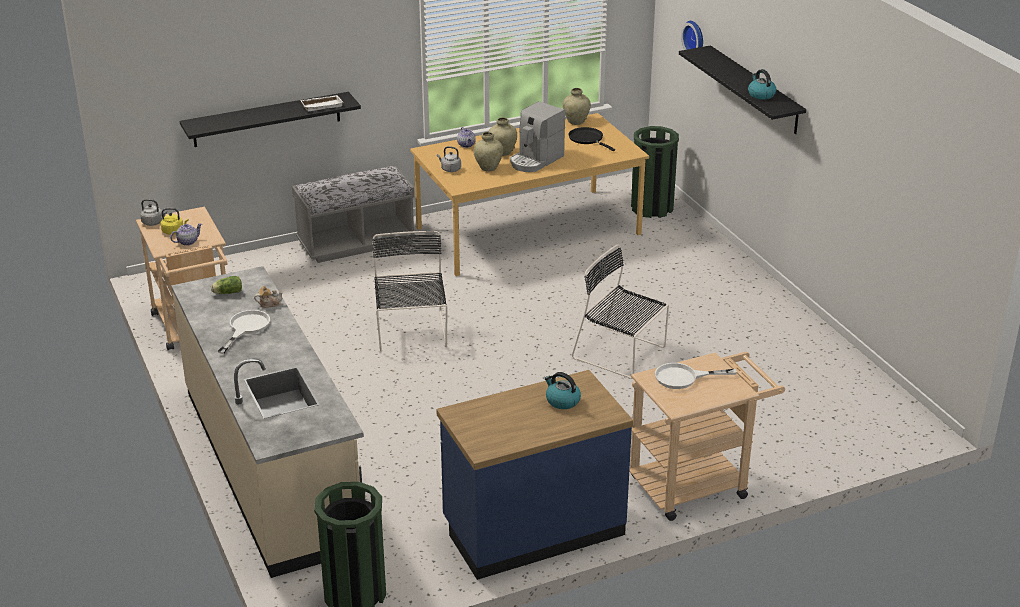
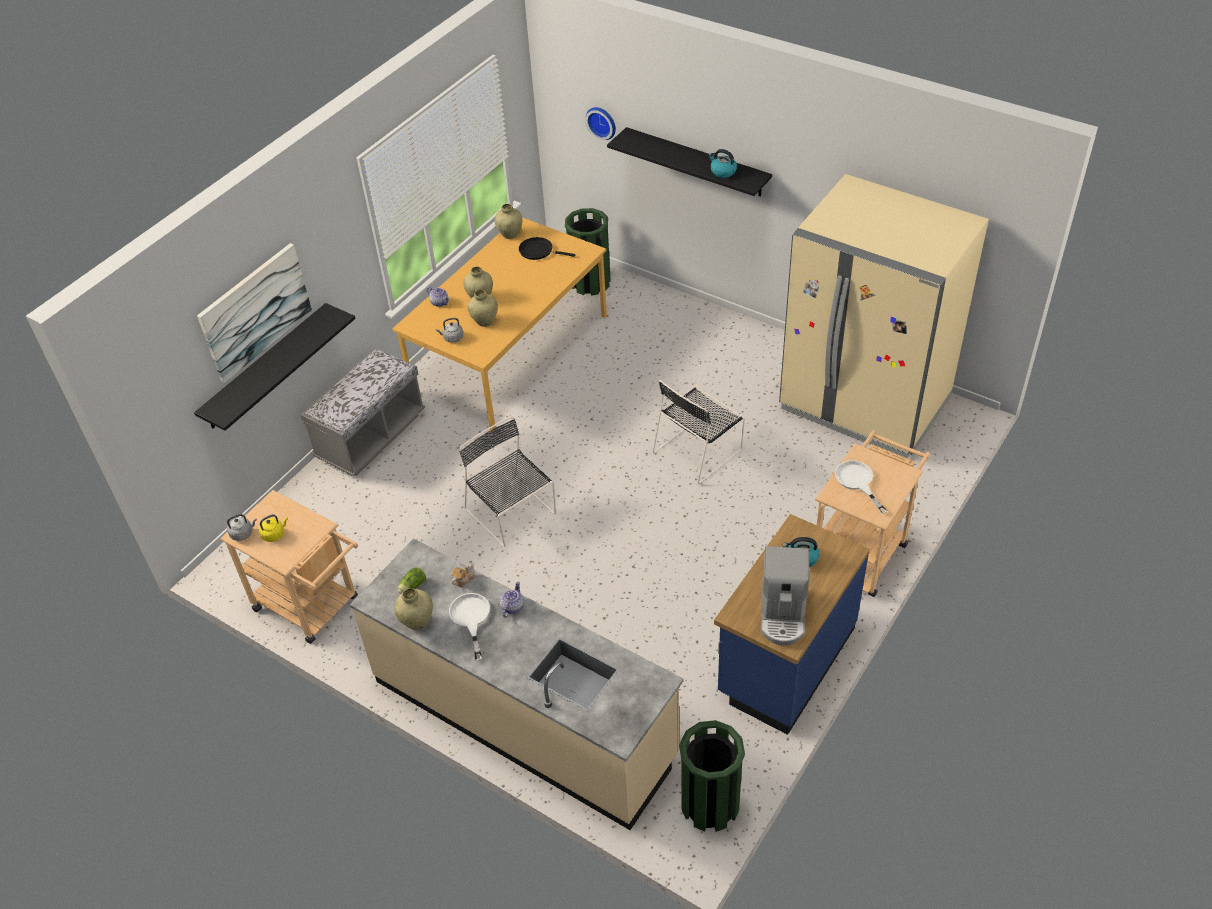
camera: 30 degrees left, 15 degrees up
teapot [170,223,202,246] -> teapot moved to [500,581,524,618]
white tray [300,95,343,111] -> none
coffee machine [510,101,565,172] -> coffee machine moved to [761,546,809,645]
black chair [572,244,669,379] -> black chair turned 45 degrees counterclockwise [652,380,745,484]
white frying pan [655,363,737,389] -> white frying pan turned 105 degrees clockwise [835,461,887,514]
none -> picture [197,243,312,383]
none -> beige vase [394,588,433,630]
none -> beige fridge [779,174,989,459]

